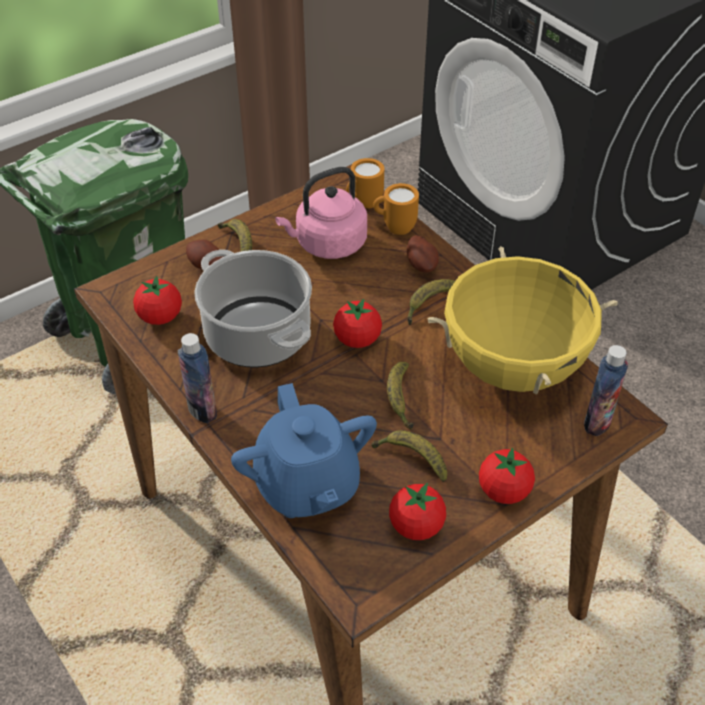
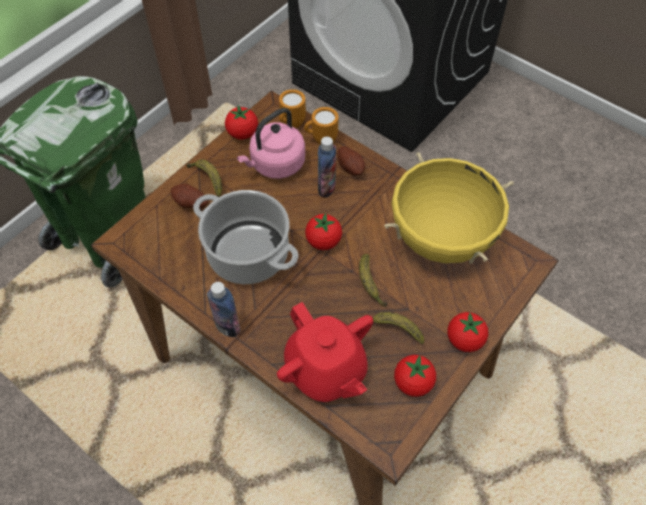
camera: 15 degrees left, 10 degrees up
tomato [133,275,182,325] -> tomato moved to [225,105,258,140]
blue teapot [231,383,377,518] -> red teapot [277,302,373,402]
banana [407,279,455,325] -> none
bottle [584,345,628,436] -> bottle moved to [318,137,336,198]

